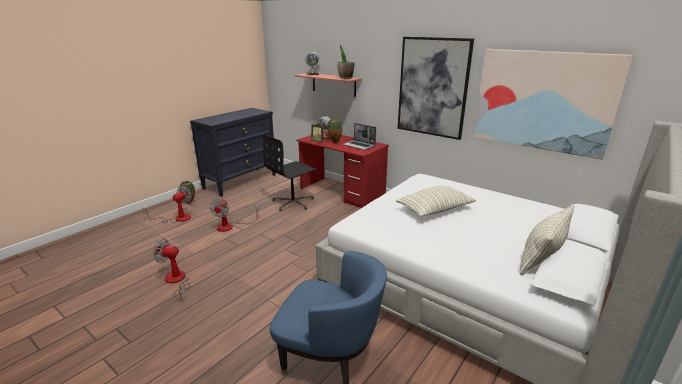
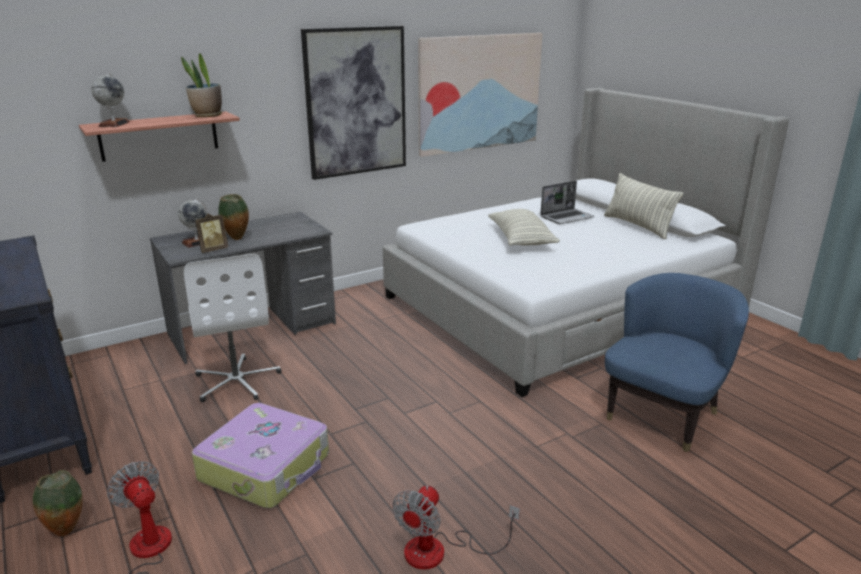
camera: 70 degrees left, 0 degrees up
fan [209,199,260,232] -> suitcase [192,403,329,508]
black office chair [263,134,317,211] -> white office chair [184,254,281,402]
red desk [297,131,389,208] -> grey desk [150,212,336,364]
laptop [343,123,376,150] -> laptop moved to [540,181,594,224]

